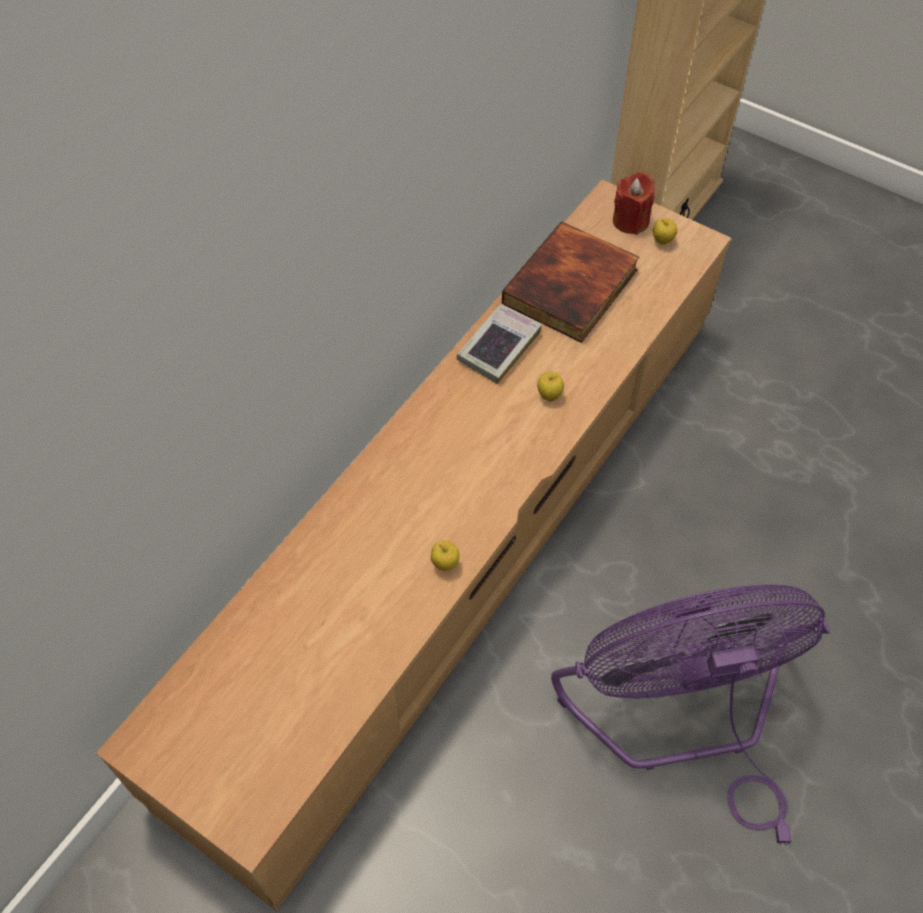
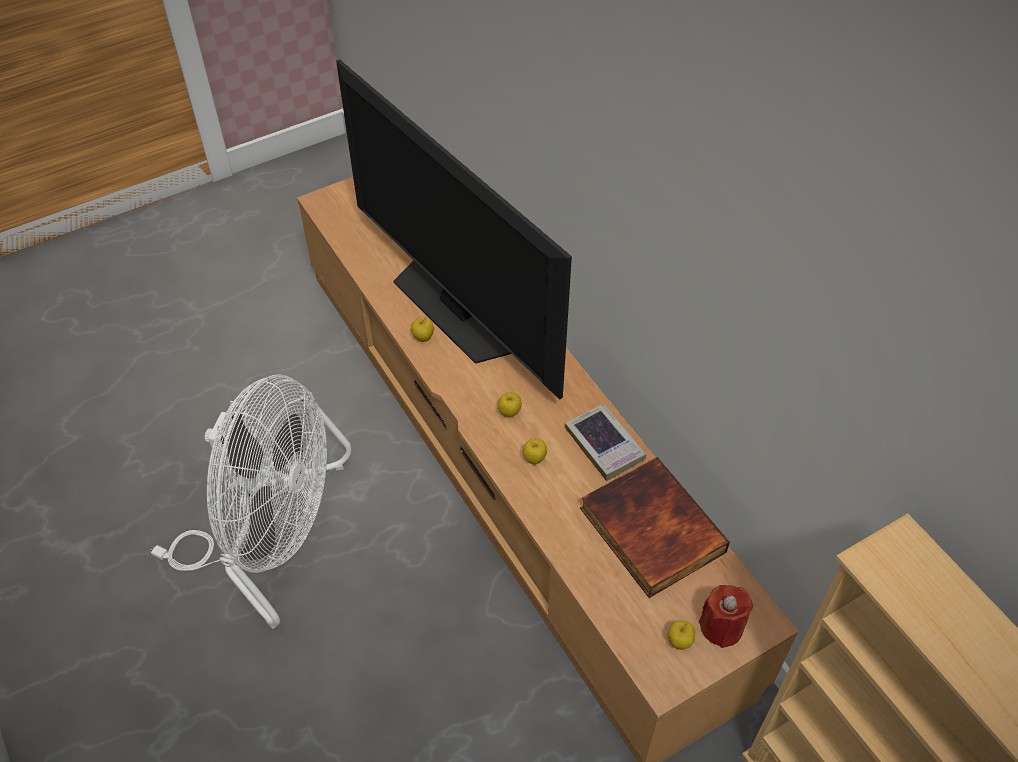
camera: 115 degrees right, 5 degrees down
purple fan [551,584,830,848] -> white fan [150,375,351,629]
none -> television [336,59,572,400]
none -> apple [498,392,522,418]

